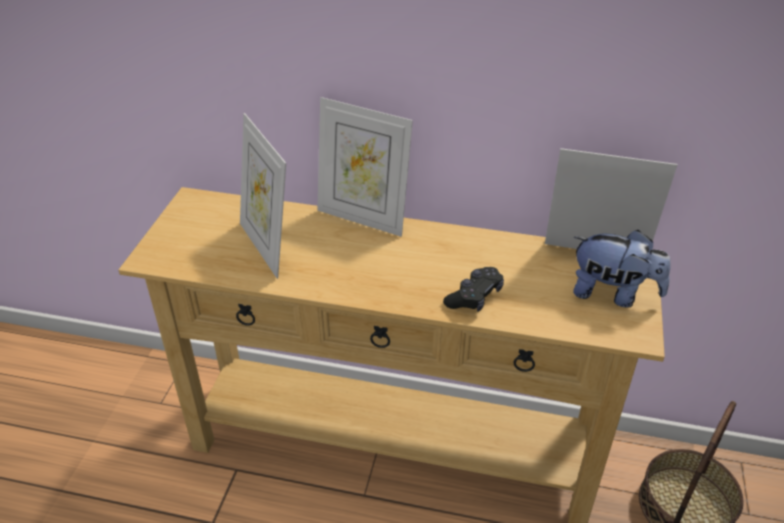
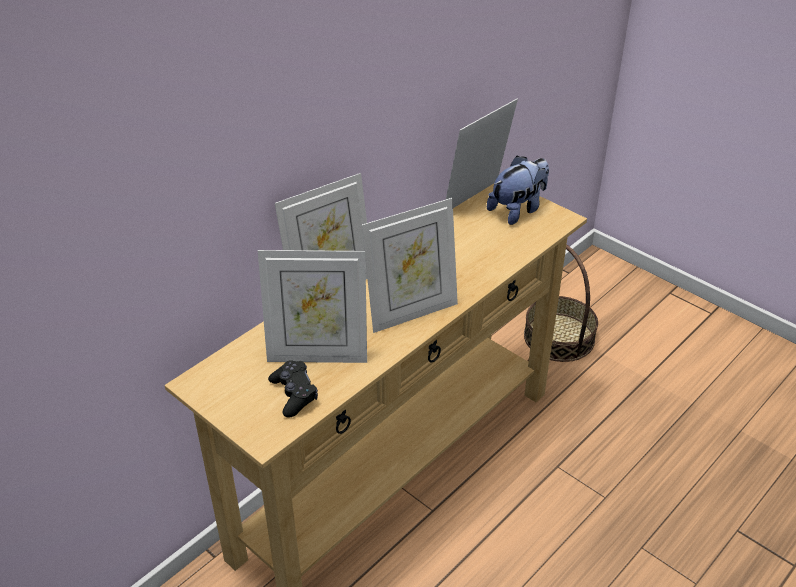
camera: 60 degrees left, 0 degrees up
black game controller [443,267,504,312] -> black game controller moved to [268,360,318,418]
none -> picture frame [362,198,458,333]

